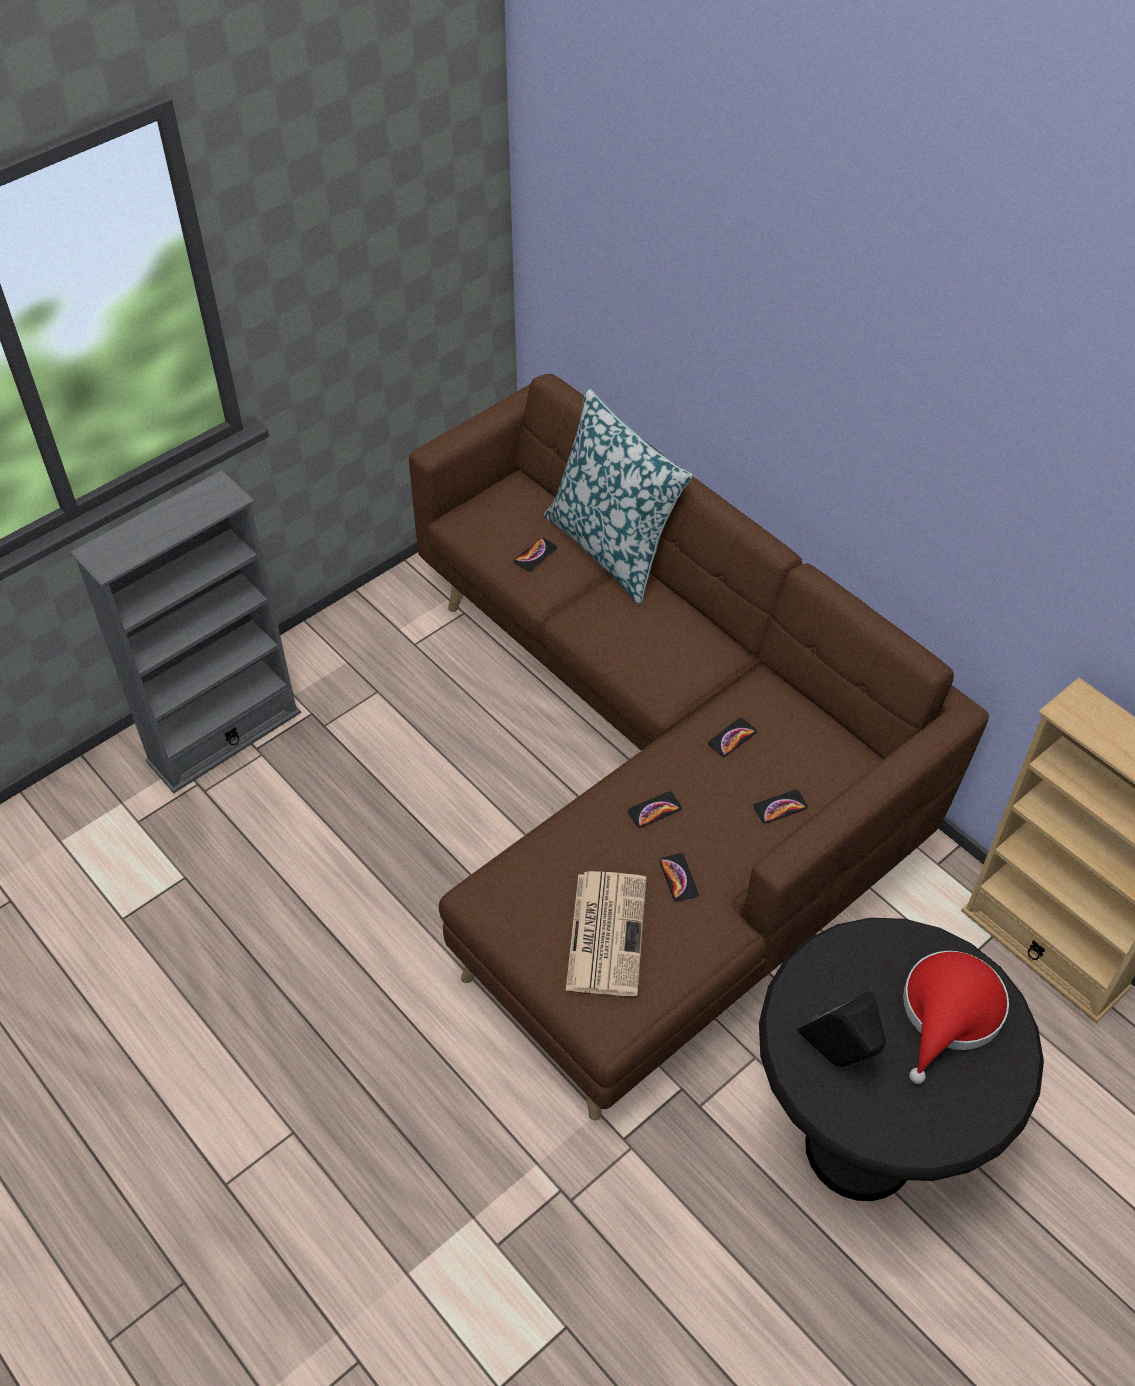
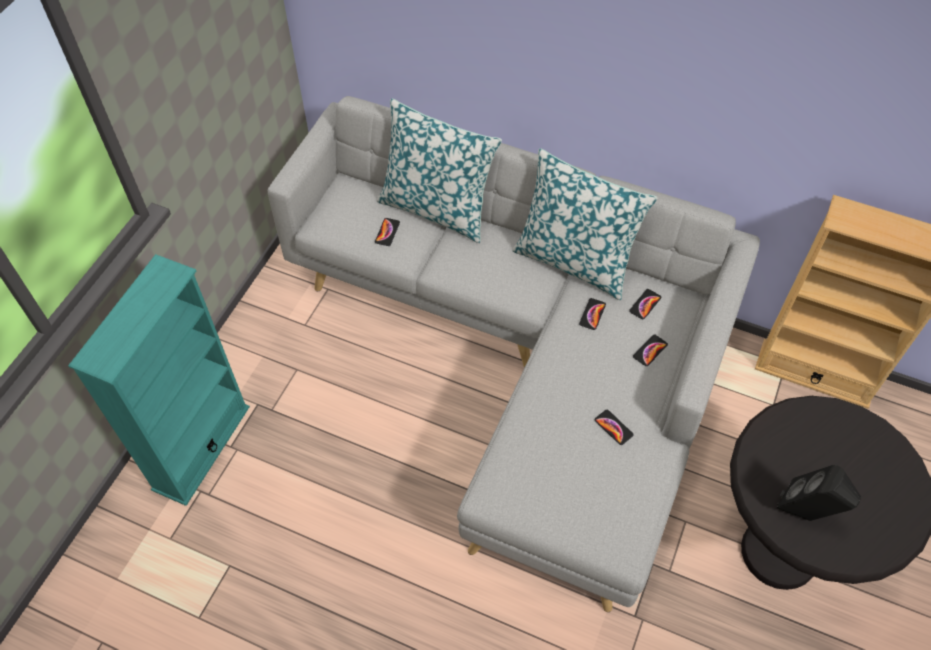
camera: 25 degrees left, 5 degrees up
grey bookcase [70,470,301,793] -> turquoise bookcase [68,254,250,506]
brown sofa [409,374,989,1120] -> grey sofa [268,96,760,612]
newspaper [566,871,647,996] -> none
phone [628,791,682,828] -> phone moved to [629,289,661,319]
red hat [903,951,1009,1084] -> none
none -> pillow [512,148,658,300]

